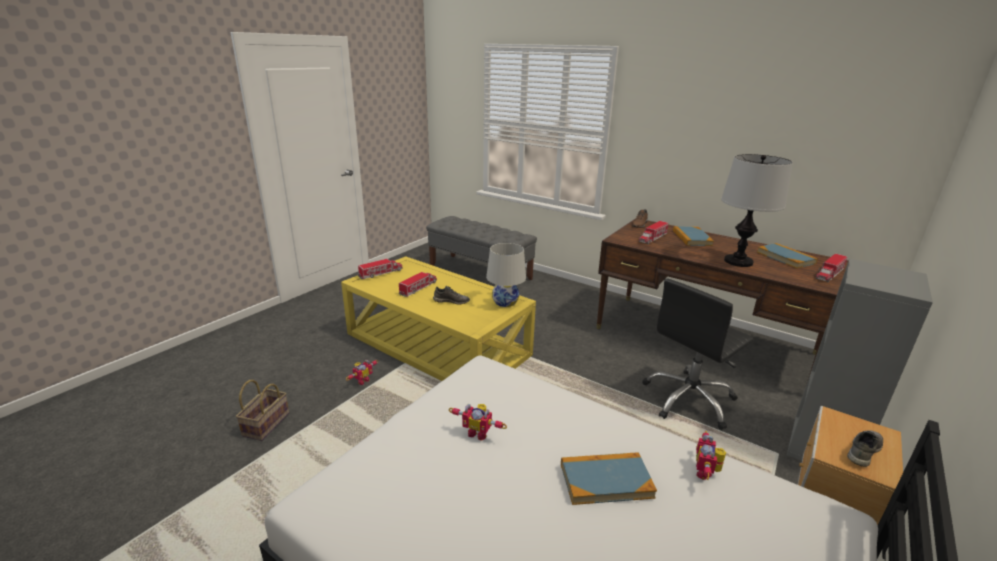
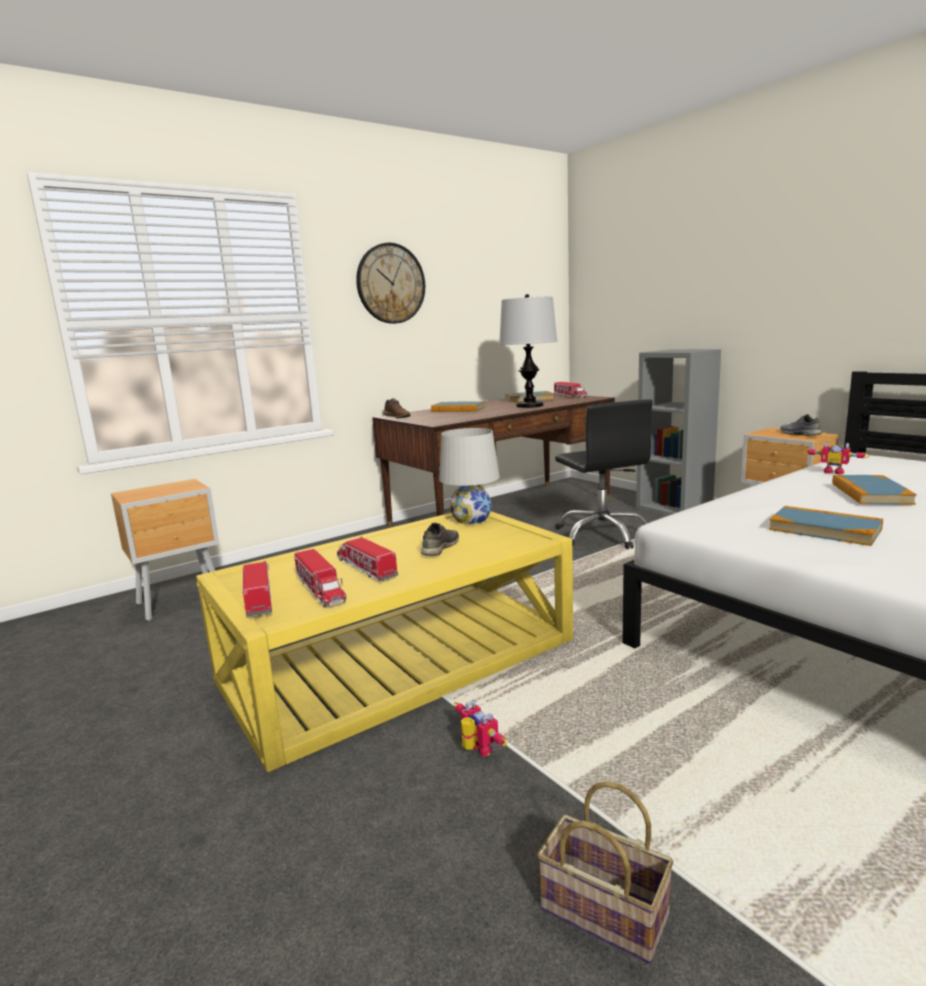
camera: 70 degrees left, 10 degrees down
grey bench [426,216,537,280] -> brown nightstand [111,479,219,621]
toy robot [449,404,507,440] -> book [769,506,883,546]
toy truck [639,221,669,244] -> toy truck moved to [294,549,346,608]
none -> wall clock [356,243,425,324]

